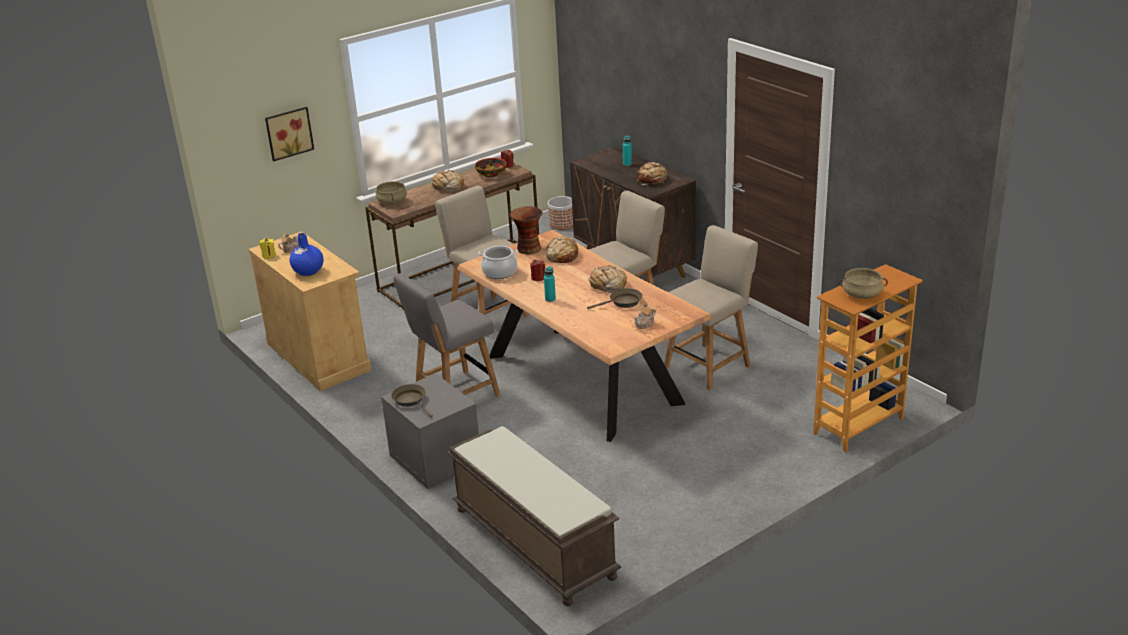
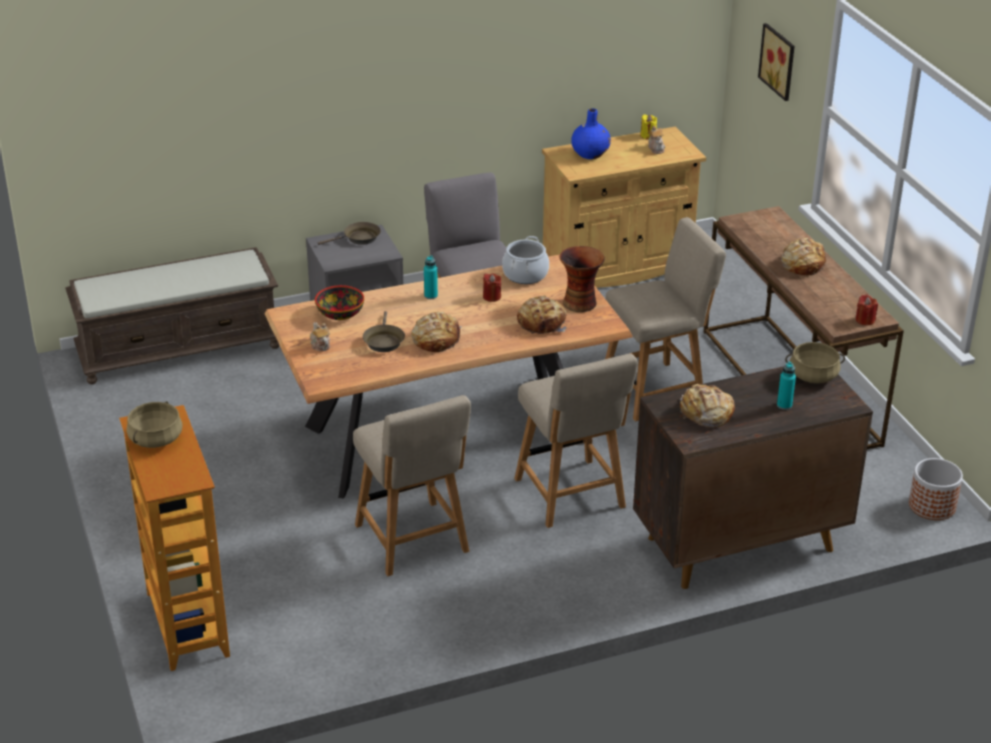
camera: 105 degrees right, 5 degrees up
beige cooking pot [376,181,407,204] -> beige cooking pot moved to [785,342,845,383]
bowl [475,158,506,178] -> bowl moved to [315,285,364,320]

